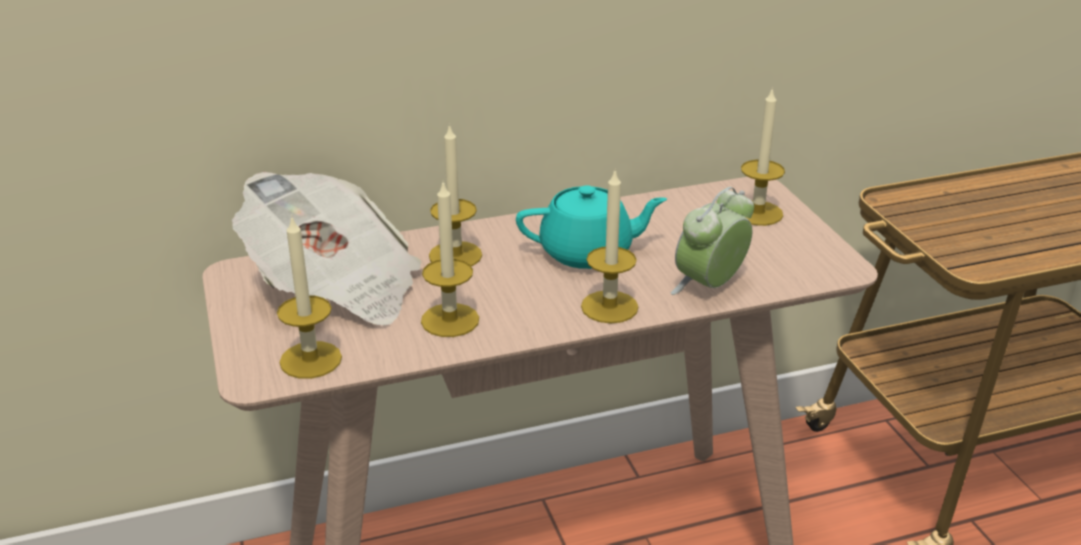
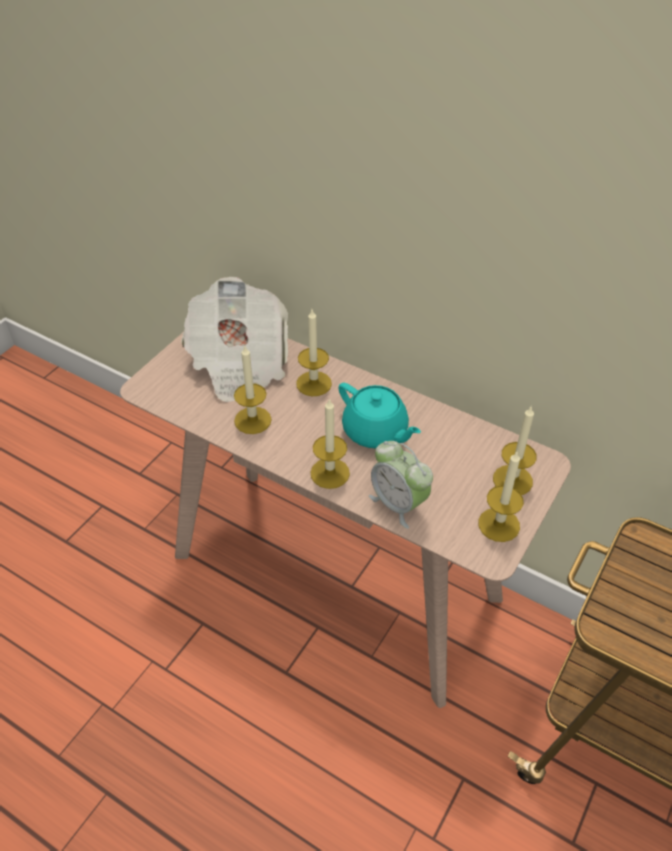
camera: 50 degrees right, 15 degrees up
candle [277,215,342,379] -> candle moved to [478,452,524,542]
alarm clock [671,187,754,295] -> alarm clock turned 135 degrees counterclockwise [369,441,433,529]

